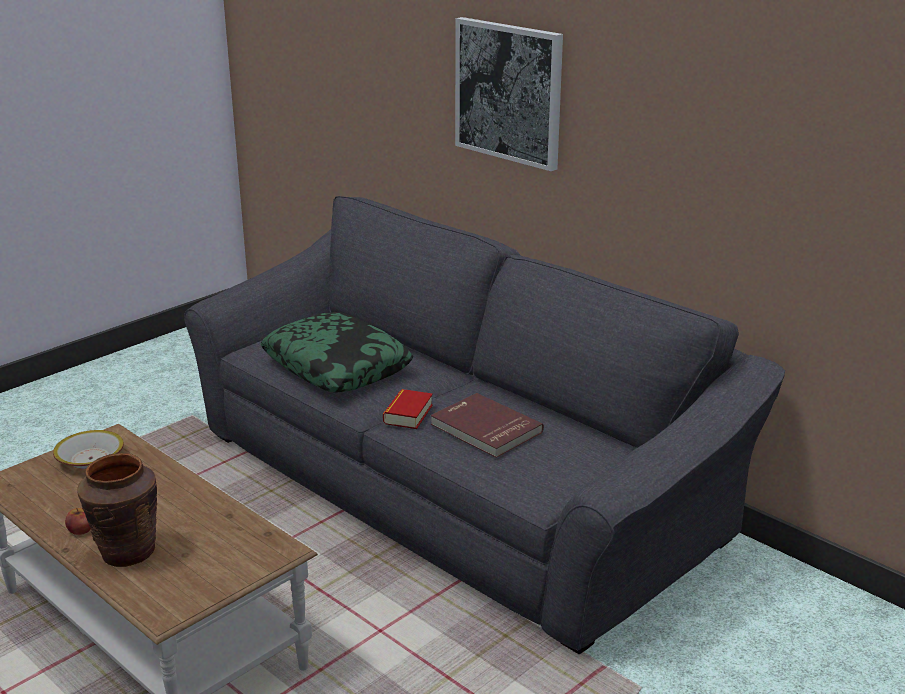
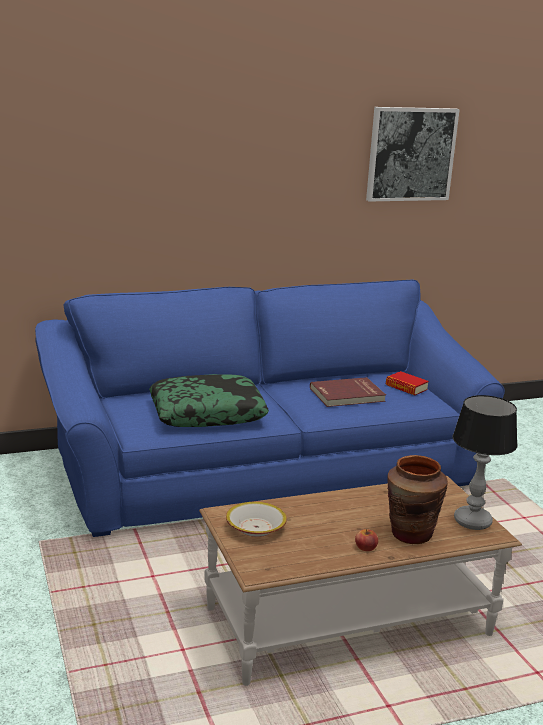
camera: 65 degrees left, 5 degrees down
grey sofa [184,196,785,654] -> blue sofa [35,279,505,537]
book [383,389,433,429] -> book moved to [386,371,429,395]
picture [455,17,563,171] -> picture moved to [366,107,460,201]
none -> table lamp [452,395,518,530]

